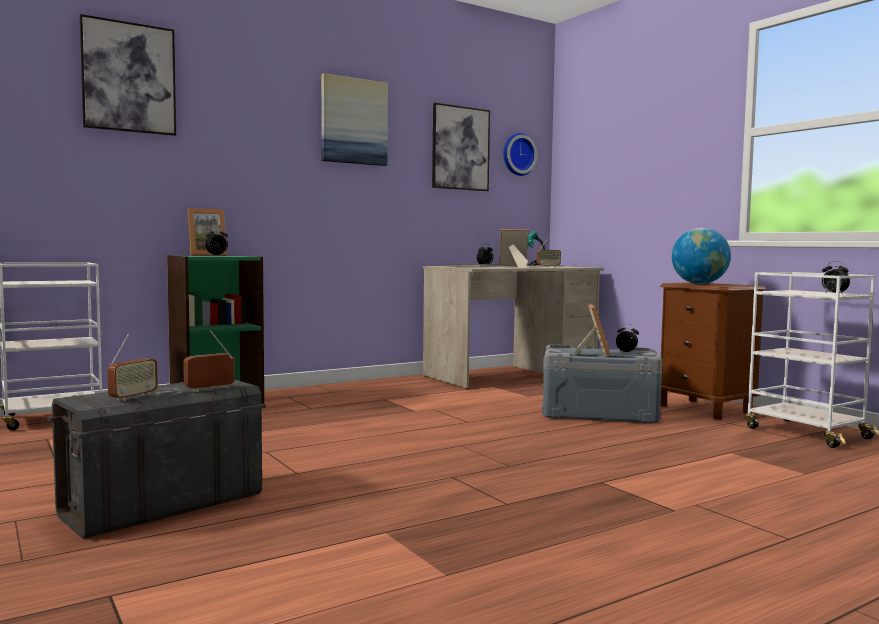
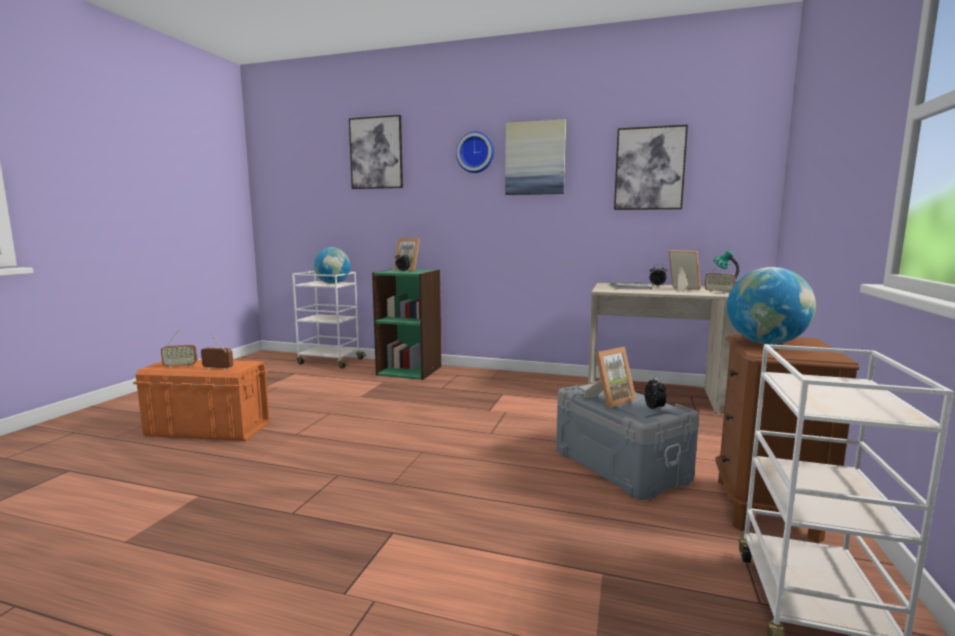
camera: 50 degrees right, 5 degrees up
grey storage box [48,380,266,539] -> orange storage box [133,360,269,441]
wall clock [503,133,537,176] -> wall clock moved to [456,132,494,173]
alarm clock [822,261,850,293] -> none
none -> globe [313,247,351,284]

